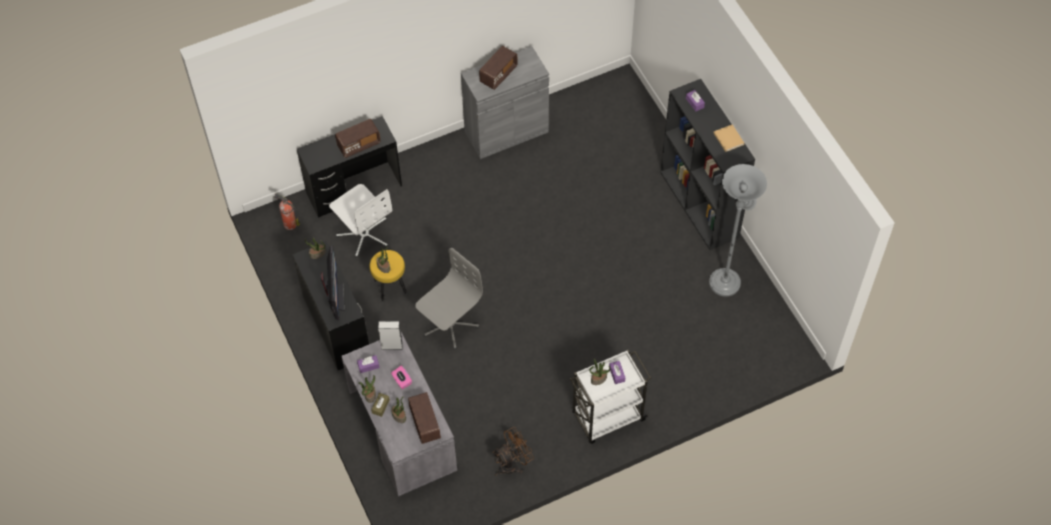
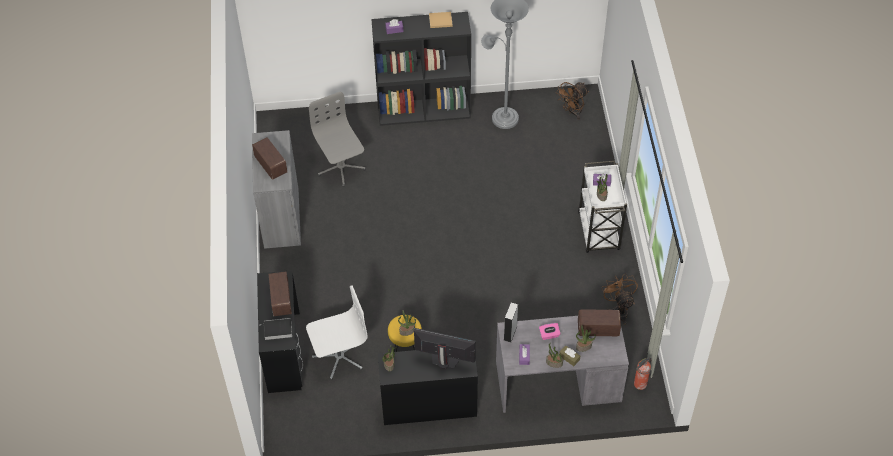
camera: 70 degrees left, 5 degrees down
fire extinguisher [274,193,300,230] -> fire extinguisher moved to [634,358,651,390]
grey office chair [415,248,483,349] -> grey office chair moved to [309,92,366,186]
none -> book [259,318,292,340]
none -> brown fan [556,82,589,120]

